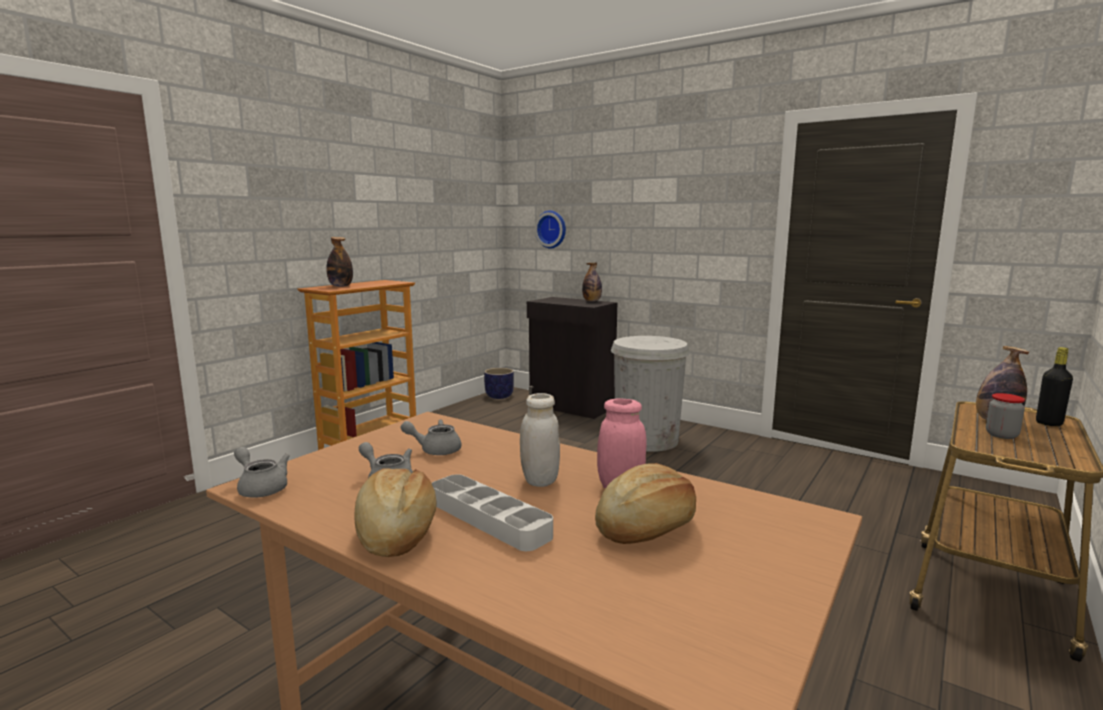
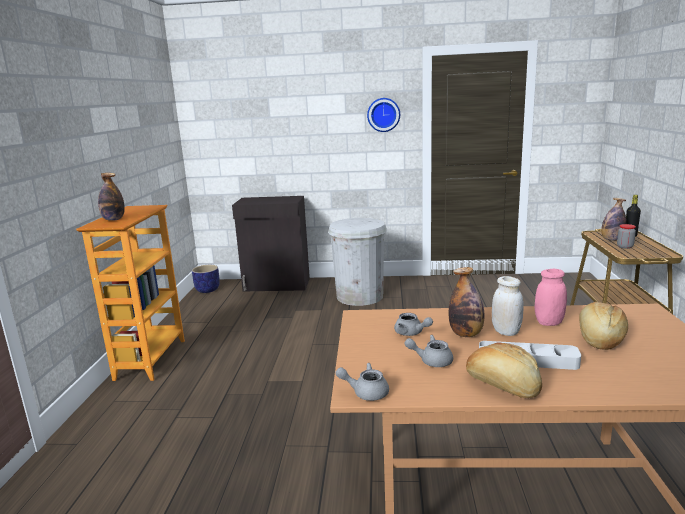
camera: 30 degrees left, 5 degrees up
grey teapot [401,419,462,455] -> grey teapot turned 105 degrees counterclockwise [394,313,433,336]
wall clock [535,211,566,248] -> wall clock moved to [367,98,400,132]
bottle [582,262,602,301] -> bottle moved to [449,267,484,337]

